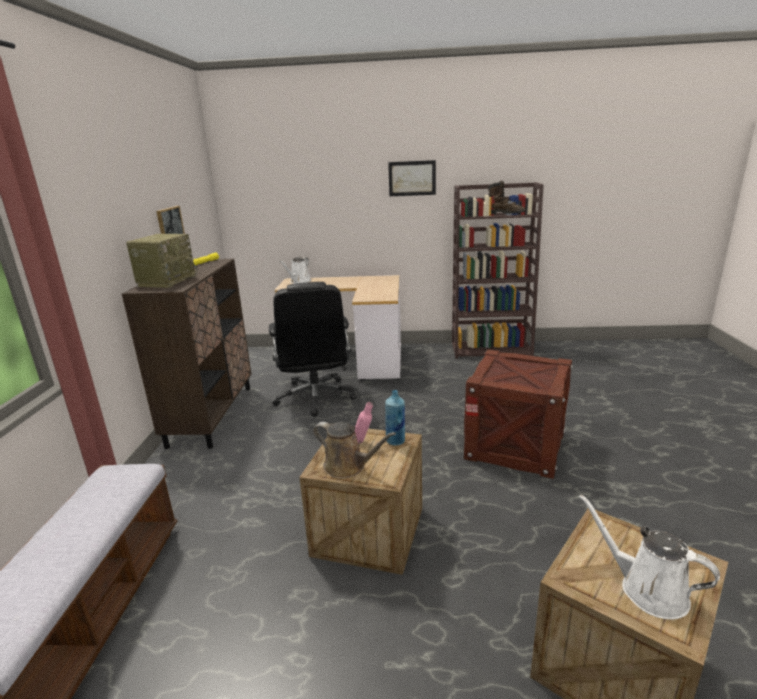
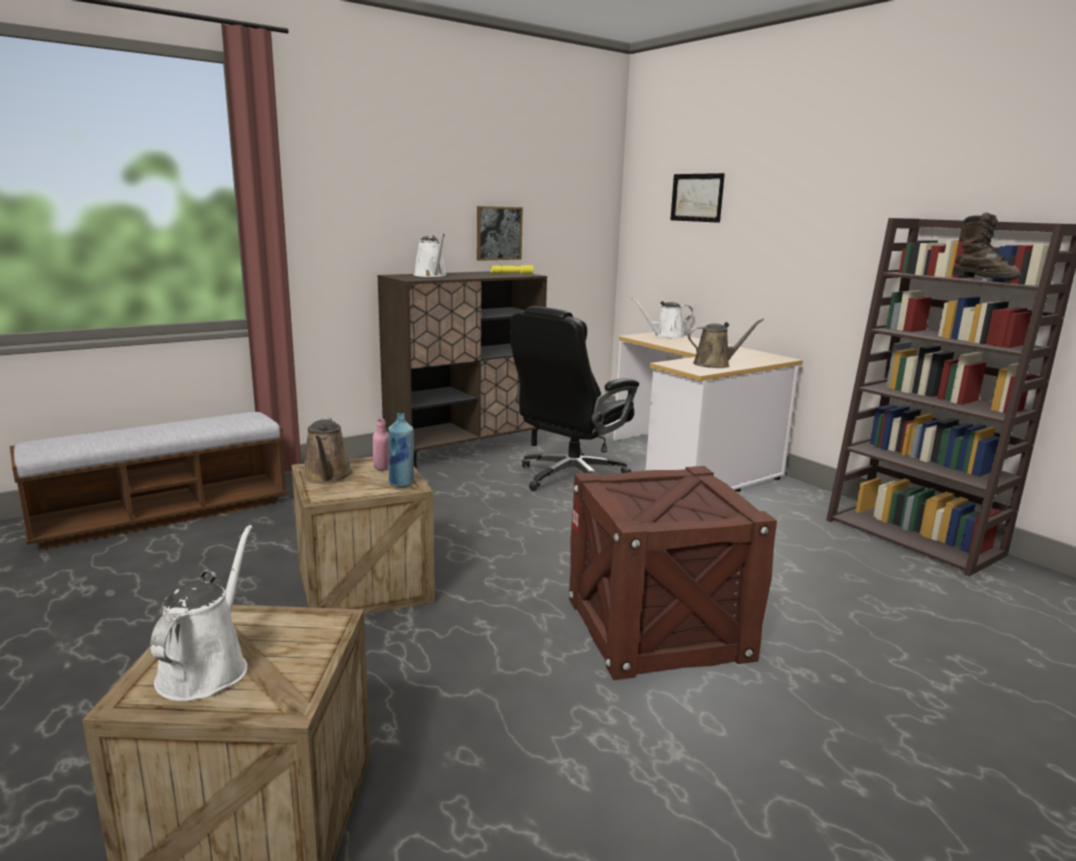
camera: 50 degrees right, 5 degrees down
radio [126,234,198,288] -> white watering can [414,234,447,277]
picture [388,160,436,196] -> picture moved to [670,173,725,223]
none -> brown watering can [688,319,764,368]

